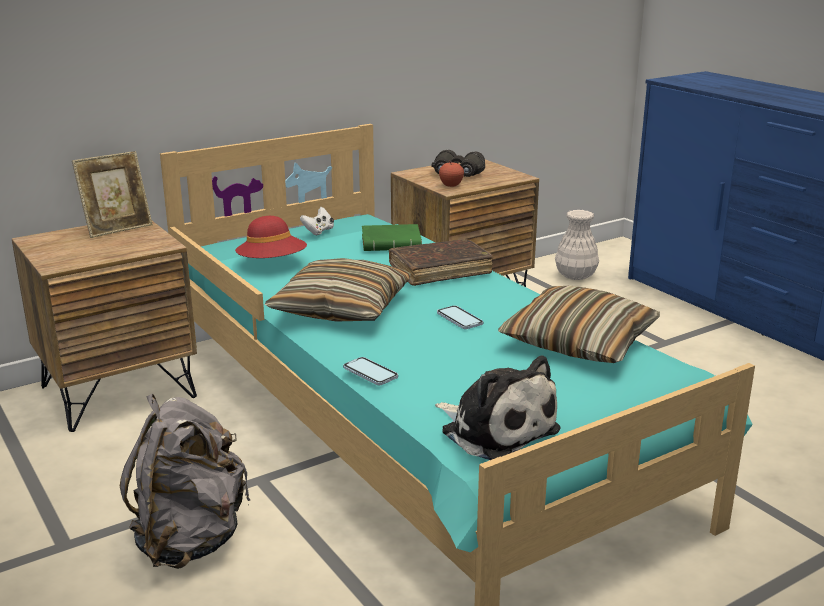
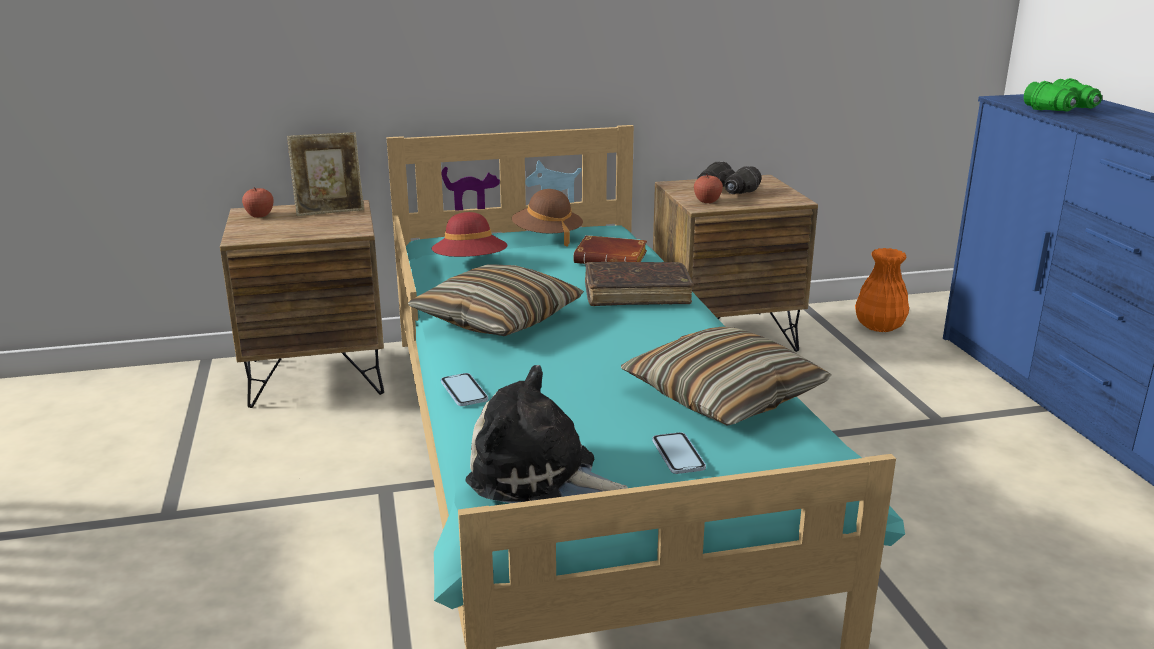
camera: 20 degrees right, 0 degrees up
grey backpack [120,394,250,569] -> none
white game controller [300,207,334,235] -> brown hat [512,189,583,247]
green book [362,224,422,251] -> brown book [573,235,647,264]
plush toy [435,356,561,460] -> plush toy turned 135 degrees clockwise [466,365,628,503]
phone [437,306,483,329] -> phone moved to [652,432,706,474]
white vase [555,210,599,280] -> orange vase [855,248,909,332]
none -> apple [242,187,274,218]
none -> green binoculars [1024,78,1102,112]

